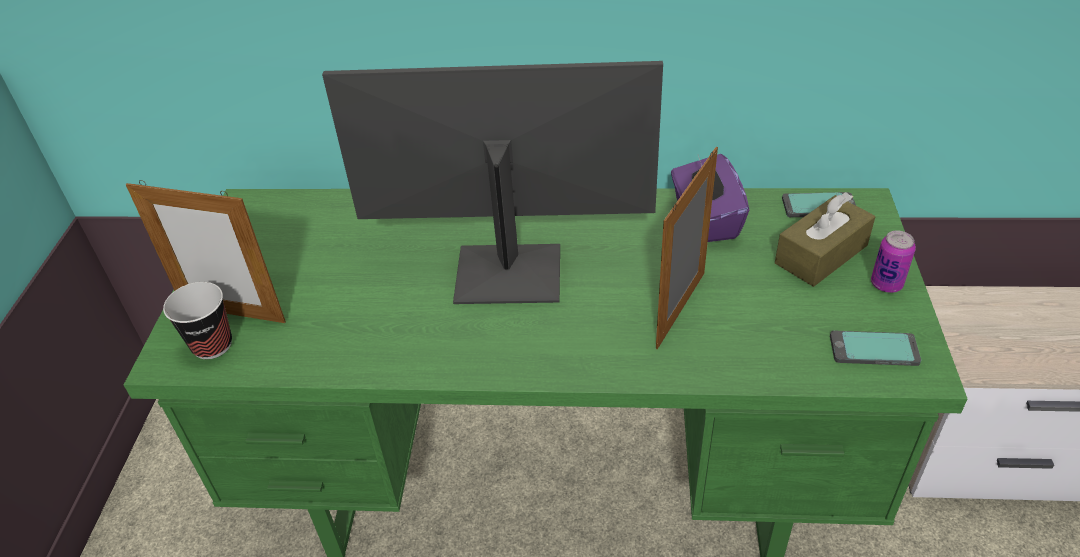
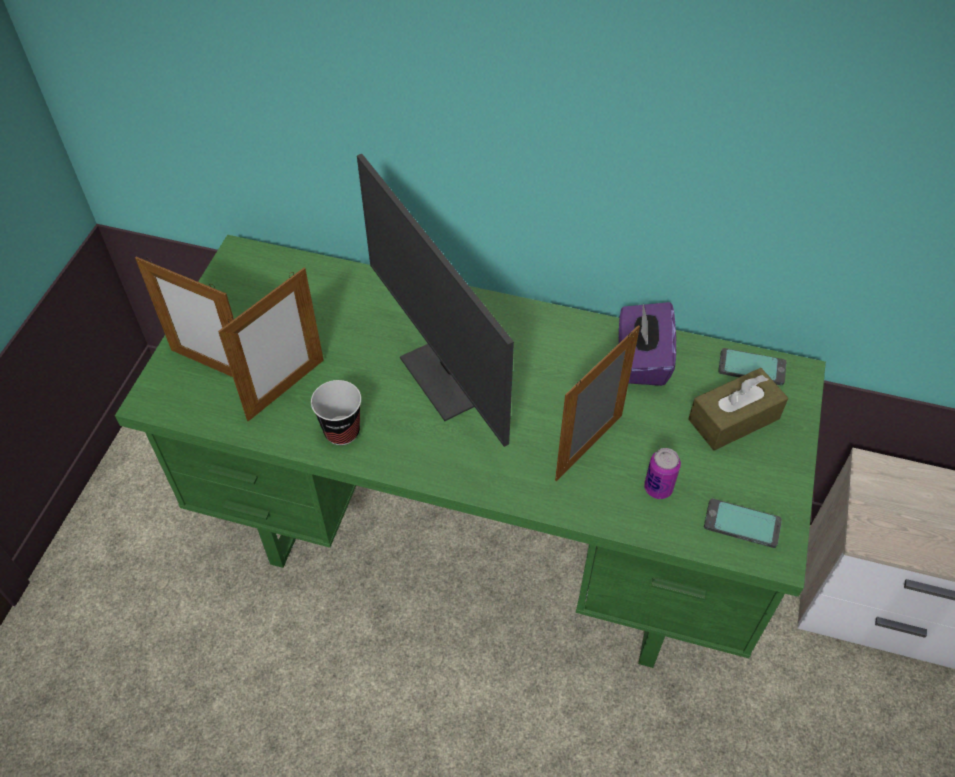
camera: 10 degrees right, 10 degrees up
cup [163,282,232,359] -> cup moved to [311,380,361,445]
monitor [322,61,663,304] -> monitor turned 135 degrees counterclockwise [357,154,514,447]
can [871,230,916,293] -> can moved to [644,448,681,499]
none -> picture frame [218,268,324,421]

